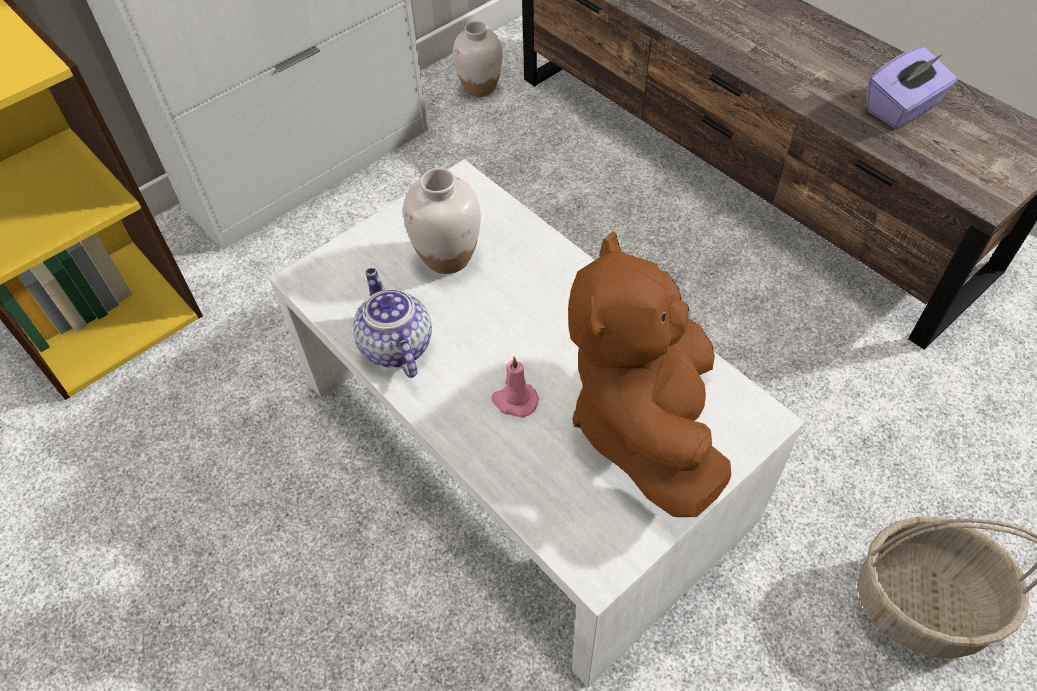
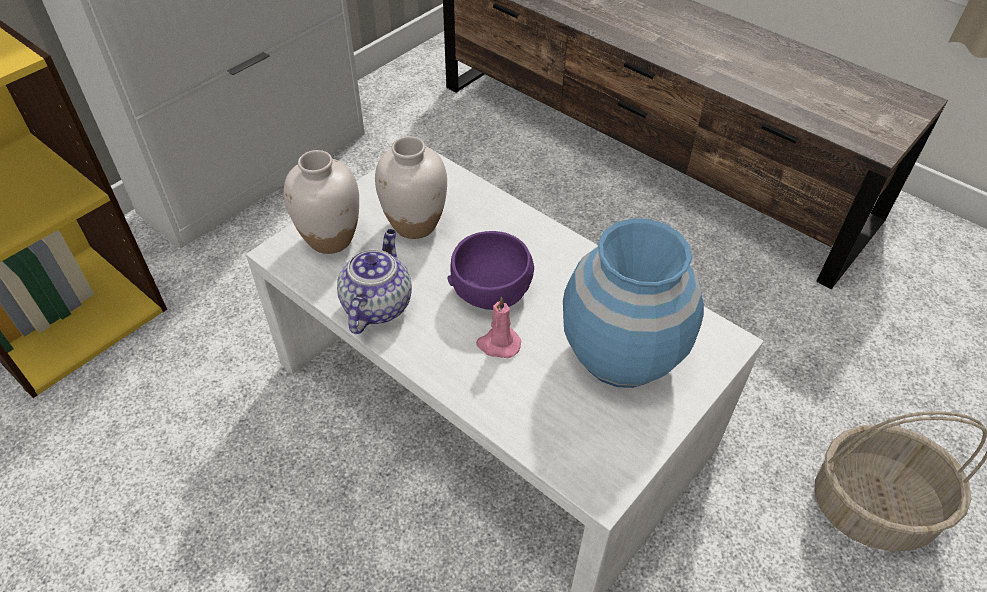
camera: 10 degrees left, 5 degrees down
teapot [353,268,432,378] -> teapot turned 45 degrees clockwise [337,229,412,334]
white vase [453,21,503,97] -> white vase moved to [284,150,359,254]
brown plush toy [568,231,731,517] -> blue vase [563,218,704,388]
purple tissue box [866,47,958,129] -> none
none -> purple bowl [447,231,534,310]

